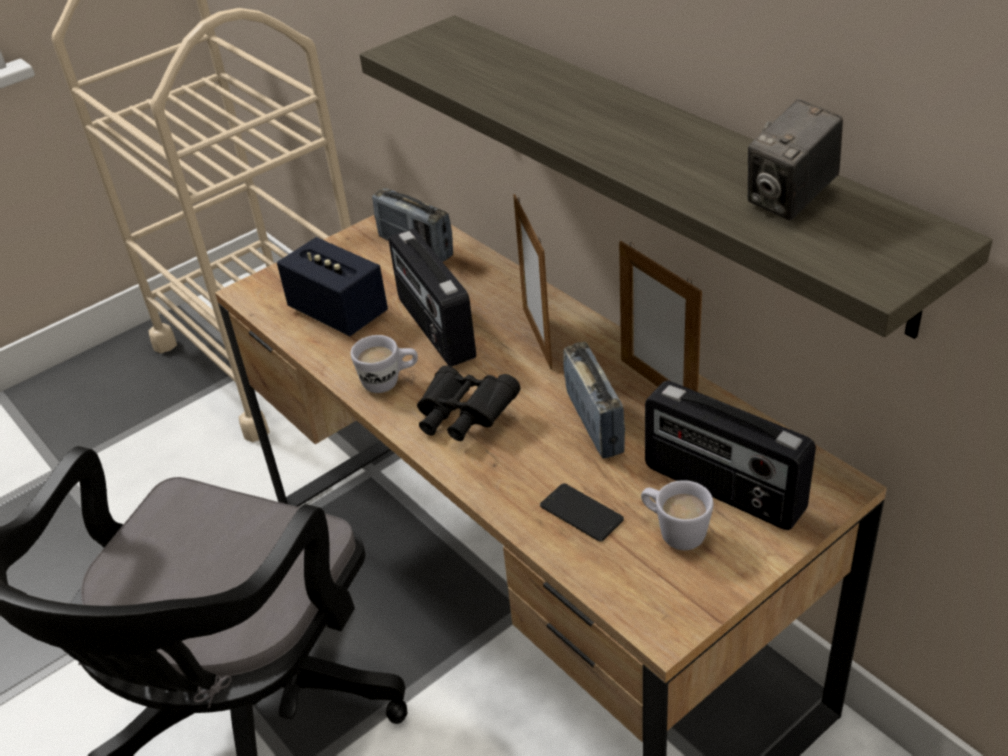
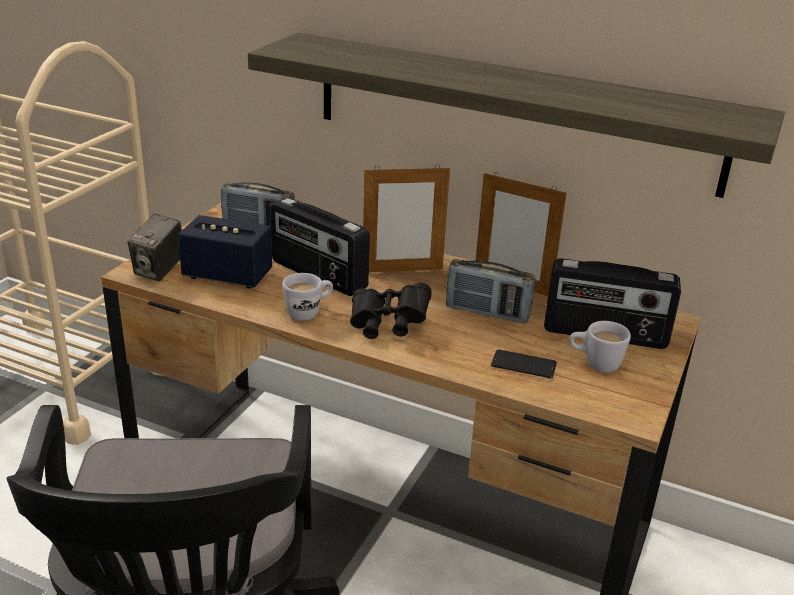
camera: 30 degrees left, 10 degrees down
picture frame [513,194,552,370] -> picture frame turned 60 degrees counterclockwise [363,164,450,272]
radio [563,342,625,459] -> radio turned 150 degrees clockwise [446,259,536,323]
camera [748,99,843,220] -> camera moved to [128,214,182,281]

